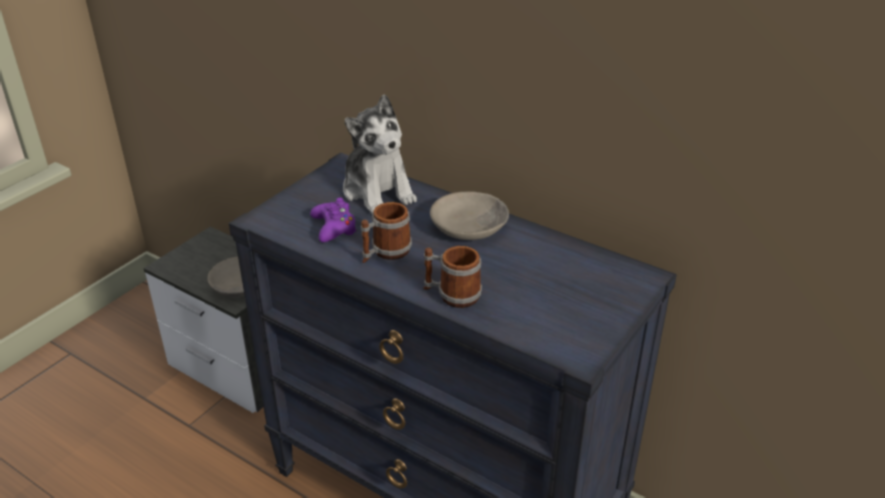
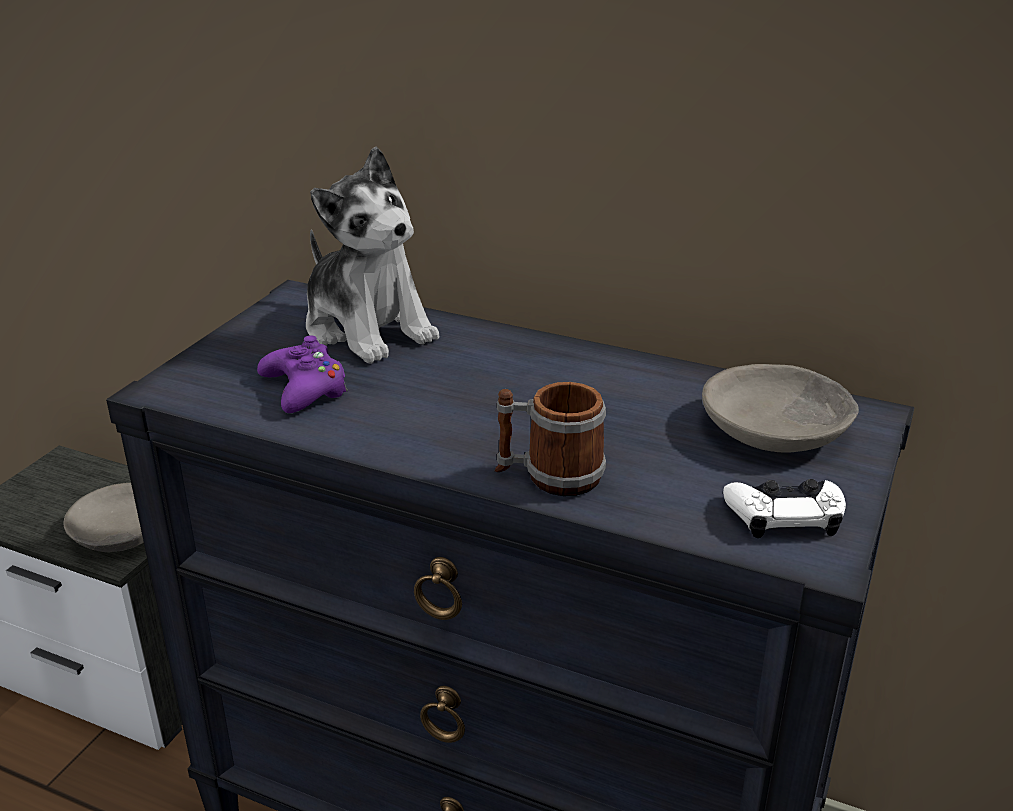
camera: 10 degrees left, 5 degrees down
mug [361,202,412,263] -> none
grey bowl [430,191,509,240] -> grey bowl moved to [702,364,859,453]
none -> white game controller [723,479,846,538]

